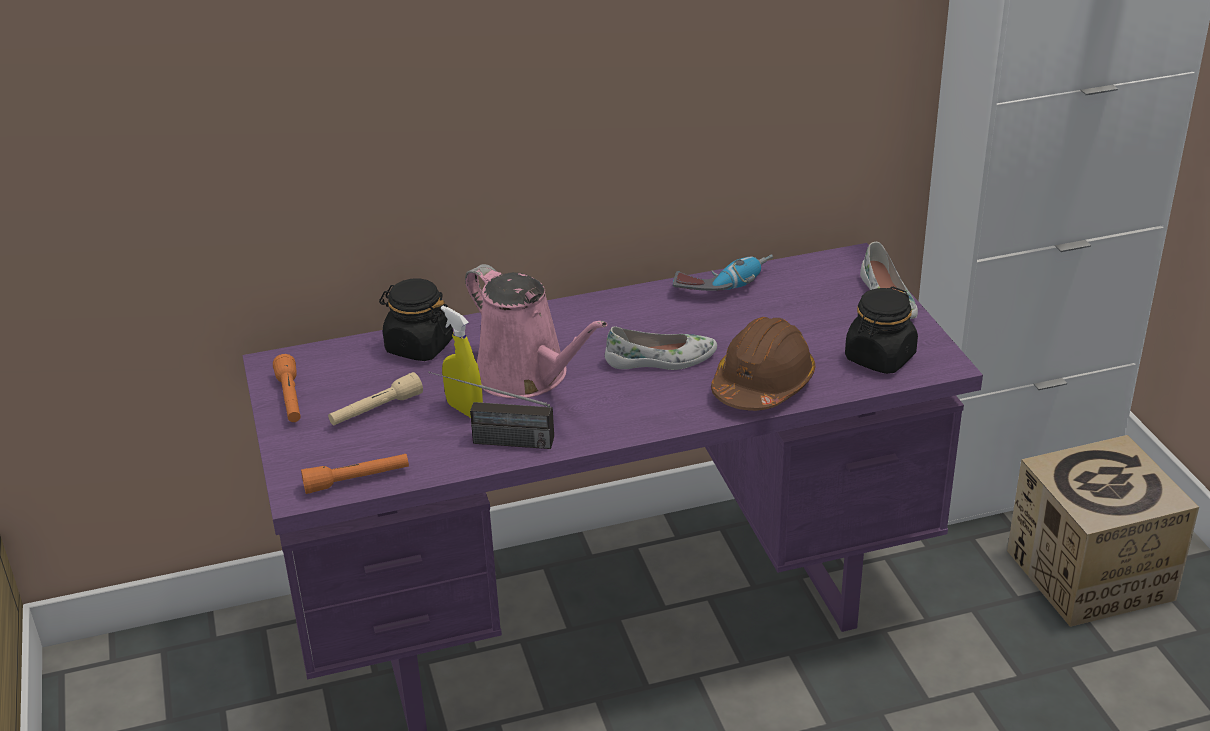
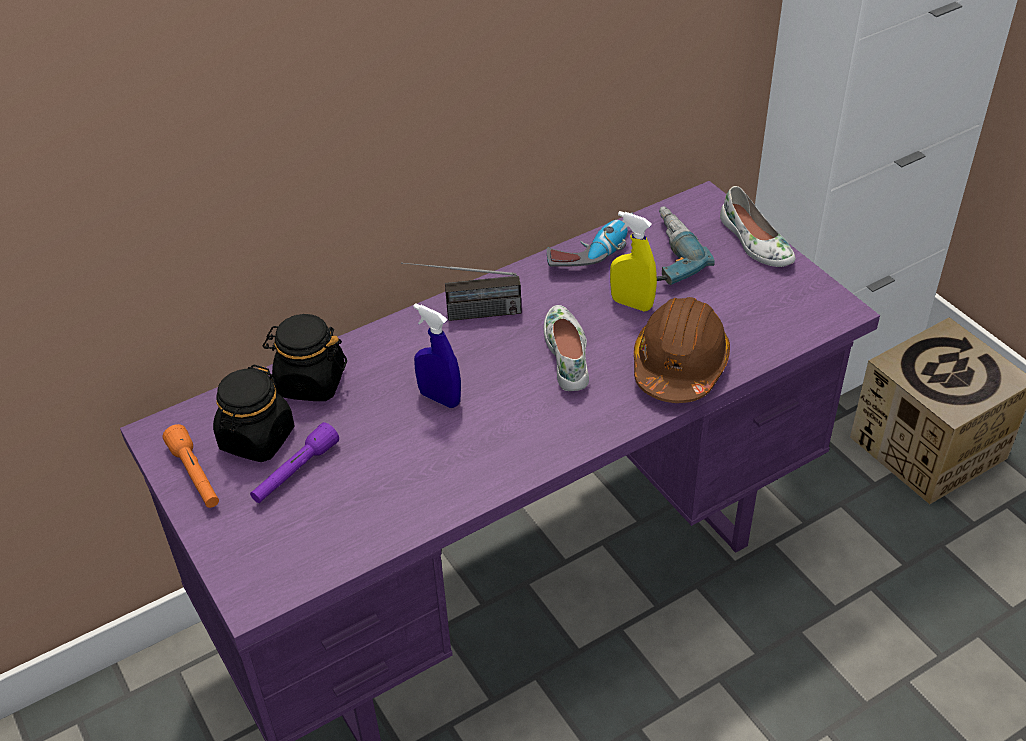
camera: 15 degrees left, 10 degrees up
orange flashlight [301,454,409,494] -> none
beige flashlight [328,372,423,426] -> purple flashlight [250,422,339,503]
radio [428,371,554,449] -> radio moved to [401,262,522,321]
yellow spray bottle [441,306,483,418] -> yellow spray bottle moved to [610,211,657,311]
pink watering can [465,264,608,399] -> blue spray bottle [413,303,461,408]
white shoe [605,326,717,370] -> white shoe turned 75 degrees counterclockwise [544,305,589,391]
black jar [845,287,918,374] -> black jar moved to [213,365,295,462]
none -> power drill [657,207,715,285]

